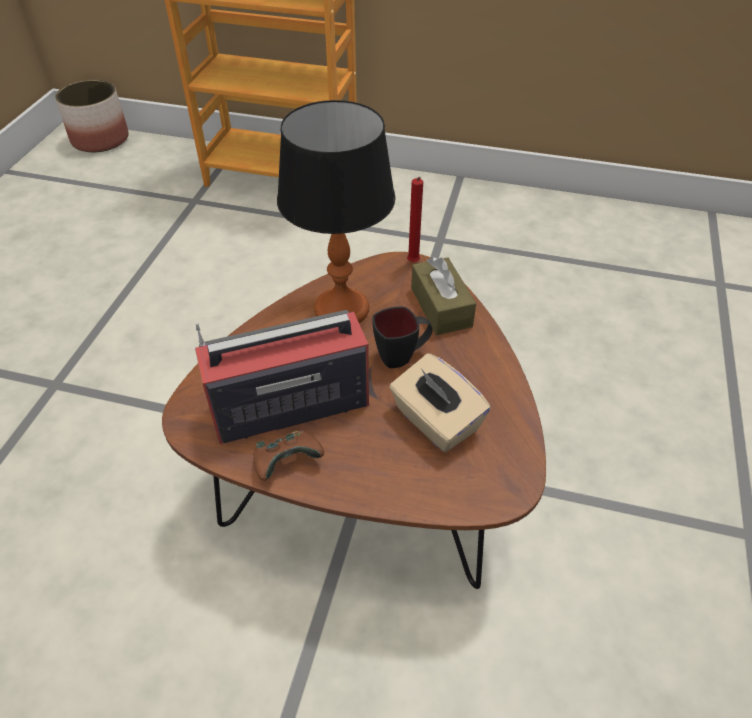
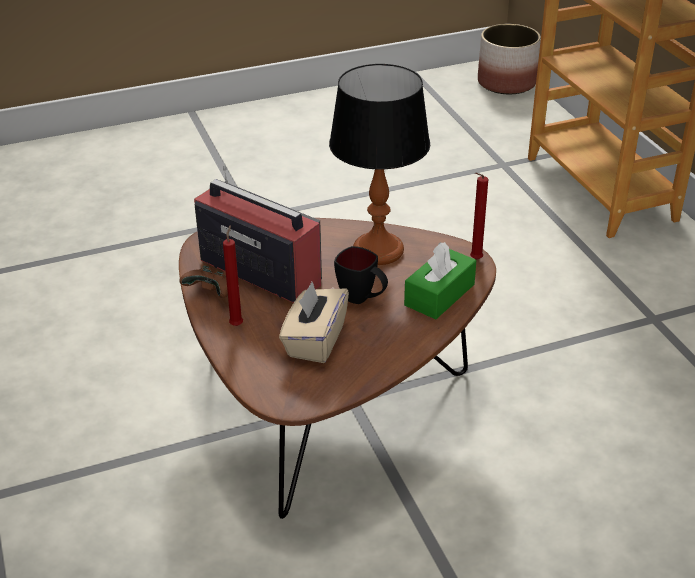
camera: 55 degrees right, 10 degrees down
brown tissue box [411,257,476,335] -> green tissue box [404,242,476,319]
none -> red candle [223,225,243,326]

